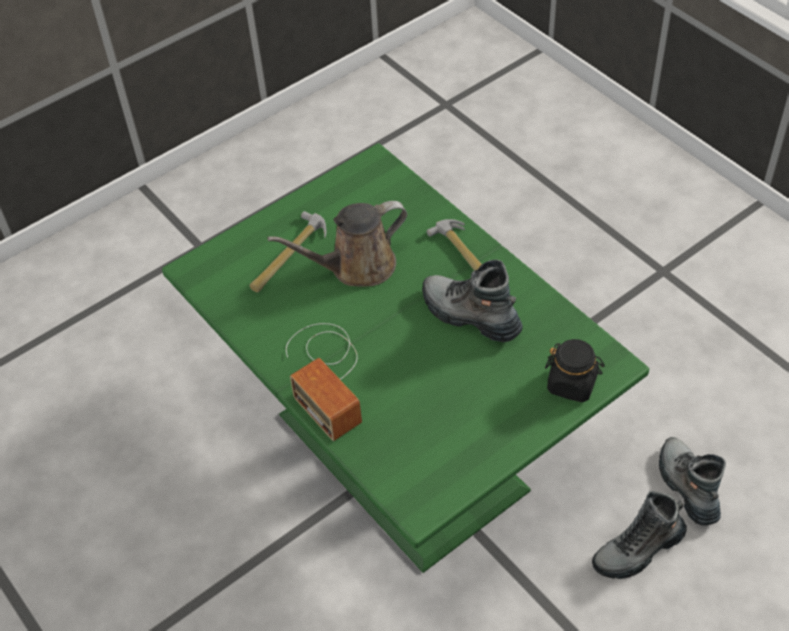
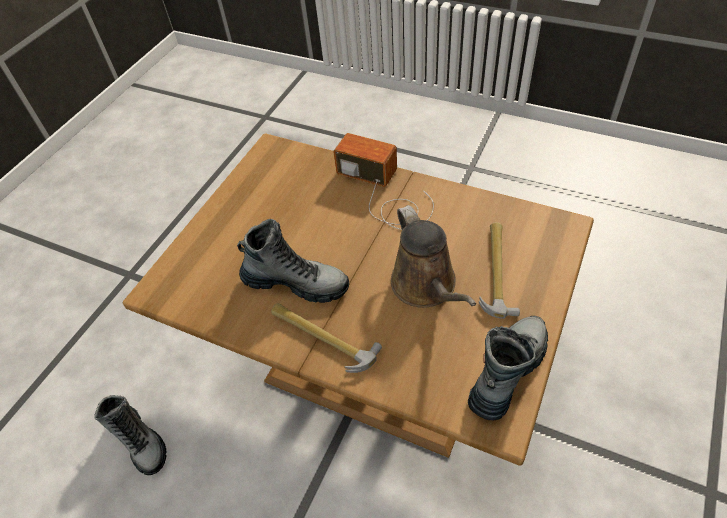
camera: 155 degrees right, 0 degrees up
green dining table [162,143,649,573] -> brown dining table [123,133,594,466]
brown watering can [267,201,407,286] -> brown watering can turned 120 degrees clockwise [391,205,476,308]
black jar [545,339,605,402] -> none
boot [592,491,687,579] -> boot moved to [468,316,548,420]

